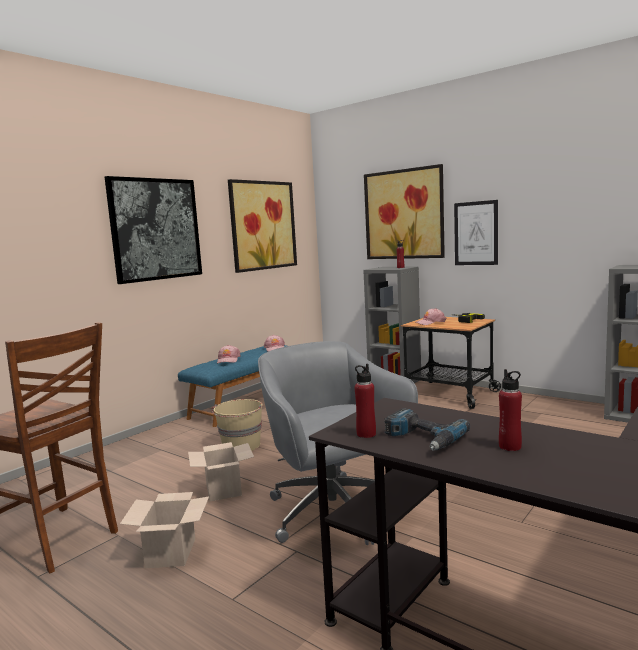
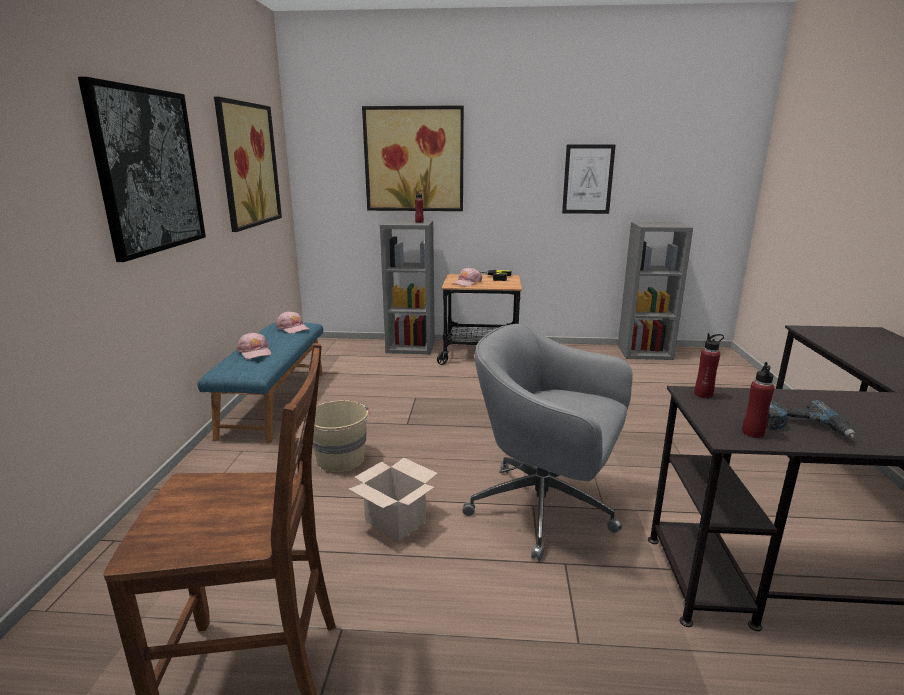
camera: 35 degrees left, 10 degrees up
cardboard box [120,492,209,568] -> none
picture [454,200,498,265] -> picture moved to [562,144,616,214]
red bottle [499,369,522,451] -> red bottle moved to [694,333,724,398]

